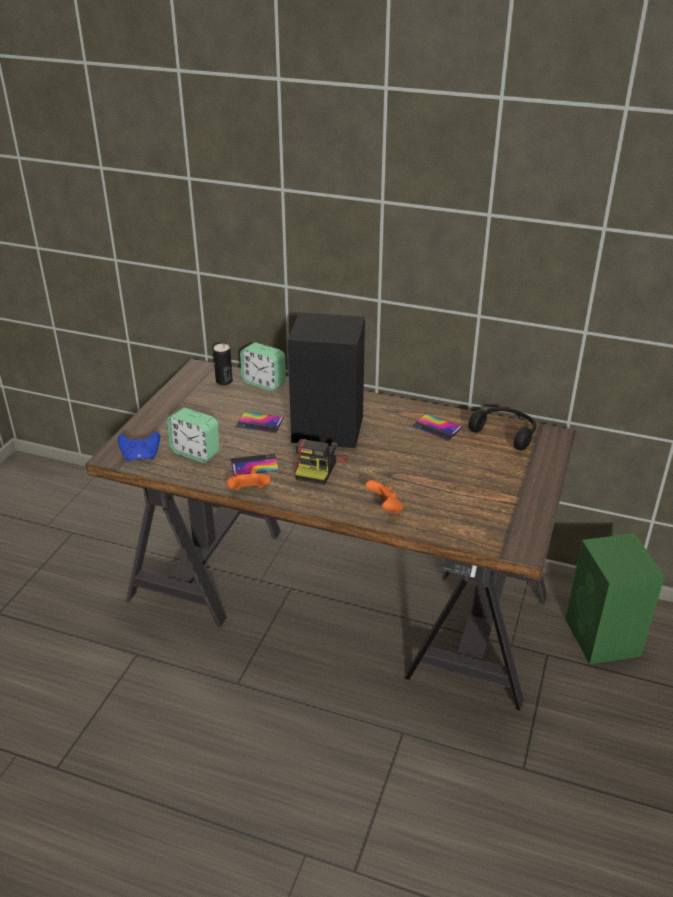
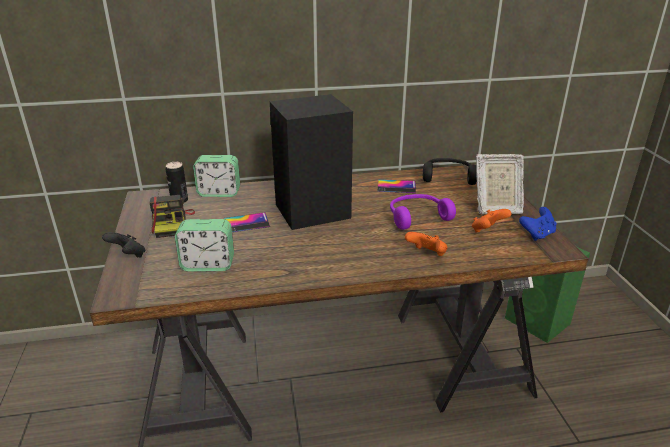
camera: 30 degrees left, 5 degrees down
blue game controller [118,431,160,461] -> blue game controller moved to [519,207,557,241]
orange game controller [226,470,271,490] -> orange game controller moved to [472,209,512,232]
phone [231,453,279,475] -> none
camera [294,439,349,485] -> camera moved to [150,195,195,238]
none -> black game controller [102,232,145,258]
none -> purple headphones [390,194,456,230]
none -> picture frame [476,154,524,215]

